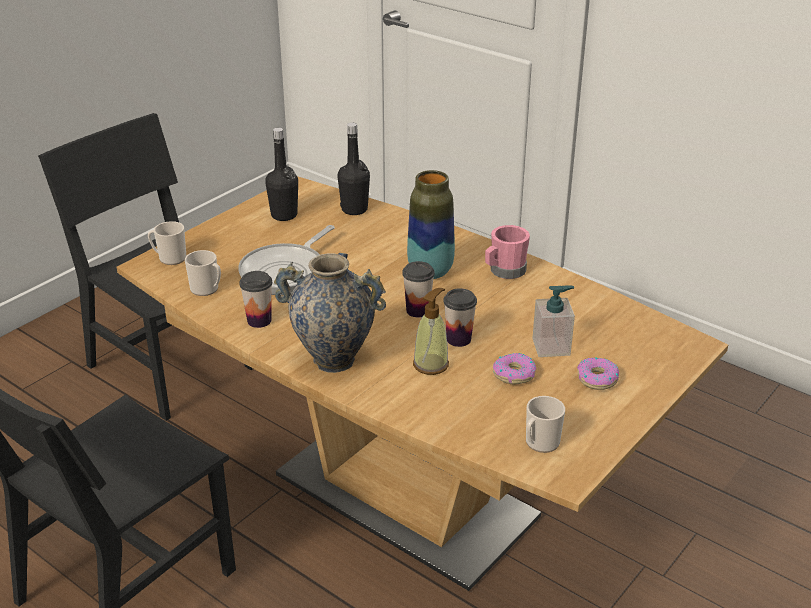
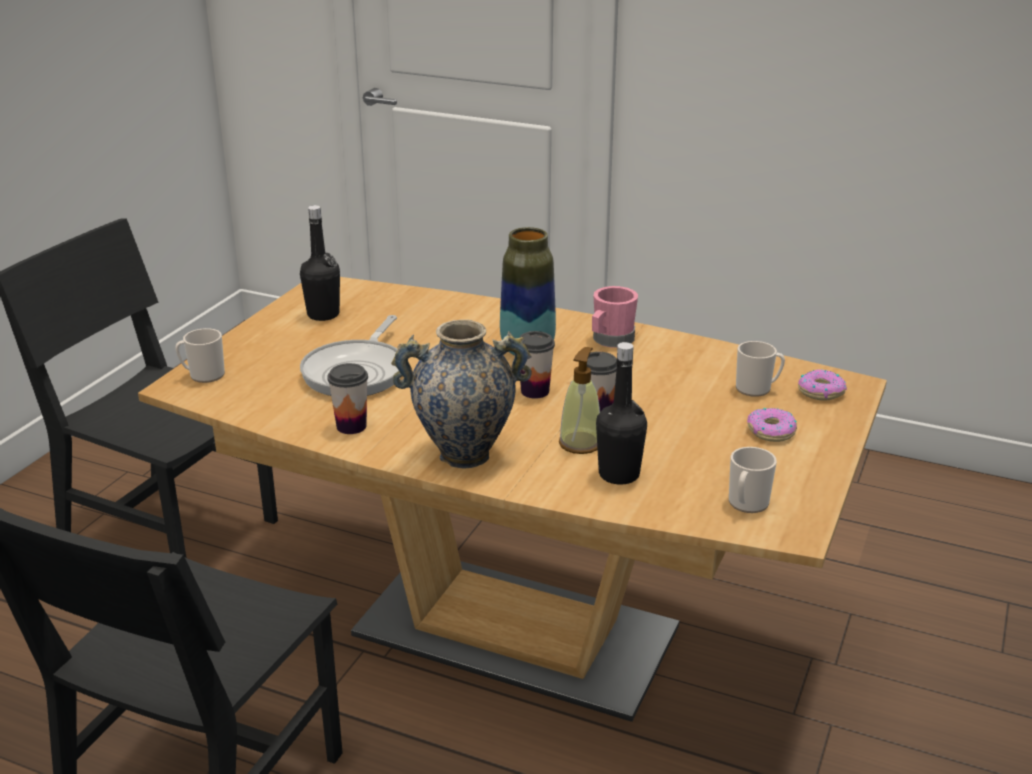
camera: 15 degrees left, 5 degrees down
mug [185,250,221,296] -> mug moved to [736,341,785,397]
black bottle [337,123,370,215] -> black bottle moved to [596,342,647,485]
donut [493,353,536,384] -> donut moved to [798,369,847,401]
soap dispenser [532,285,575,357] -> none

